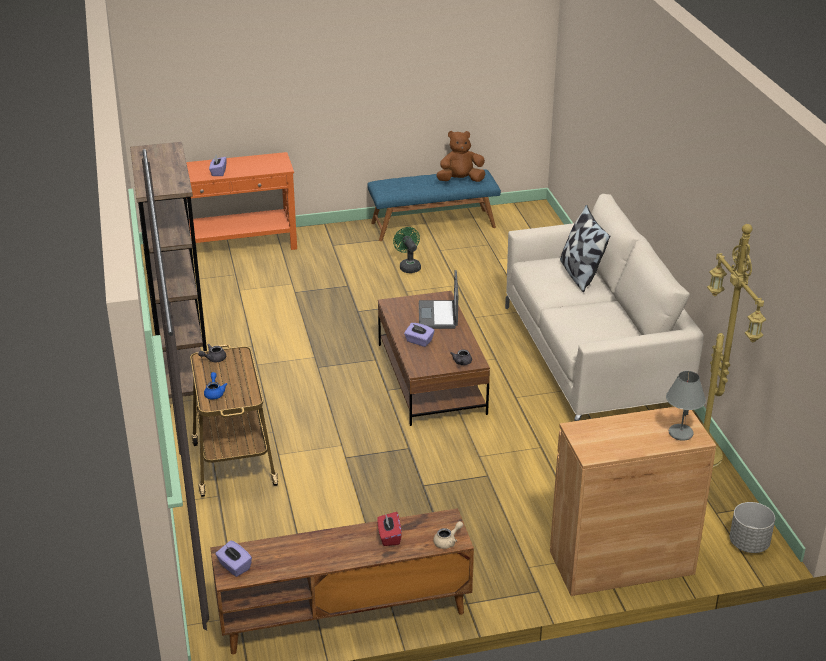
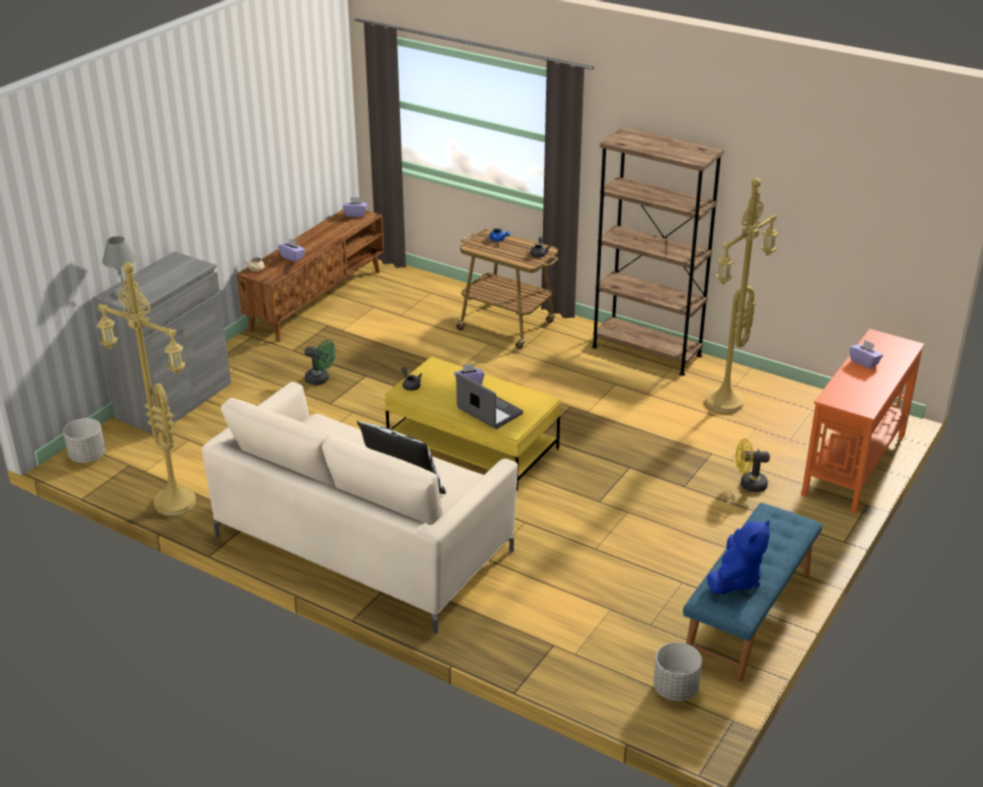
camera: 135 degrees right, 0 degrees up
red tissue box [377,512,402,546] -> purple tissue box [278,239,305,262]
brown coffee table [378,291,490,426] -> yellow coffee table [385,356,561,491]
green fan [393,227,421,273] -> green fan moved to [304,340,336,385]
brown plush toy [436,131,485,182] -> blue plush toy [707,520,770,594]
brown cabinet [550,407,716,596] -> grey cabinet [93,251,231,434]
none -> grey planter [654,642,702,701]
none -> yellow floor lamp [706,178,779,413]
none -> yellow fan [735,438,770,492]

